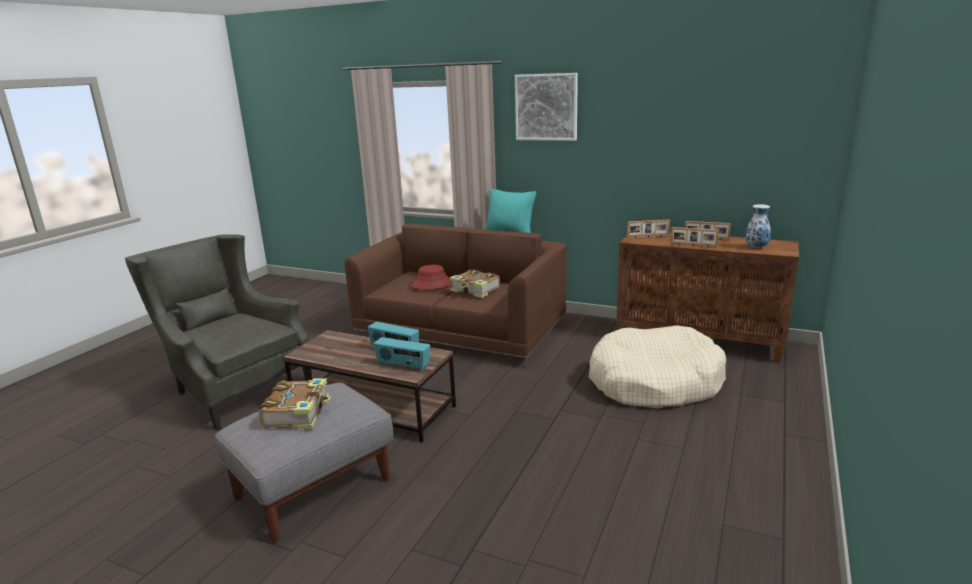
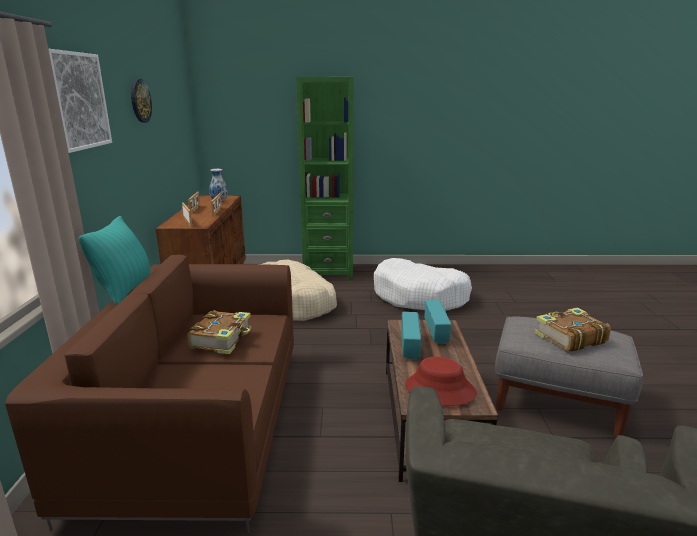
camera: 115 degrees left, 0 degrees up
red hat [411,265,452,289] -> red hat moved to [405,357,477,406]
none -> wall clock [131,79,152,123]
none -> green bookcase [296,77,354,280]
none -> white dog bed [374,258,472,311]

